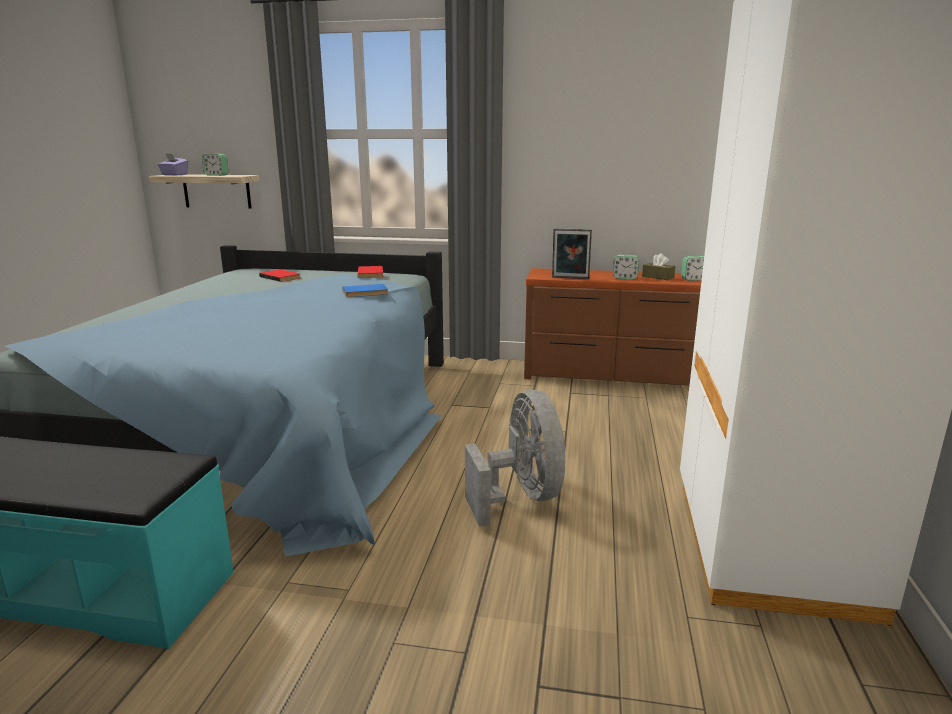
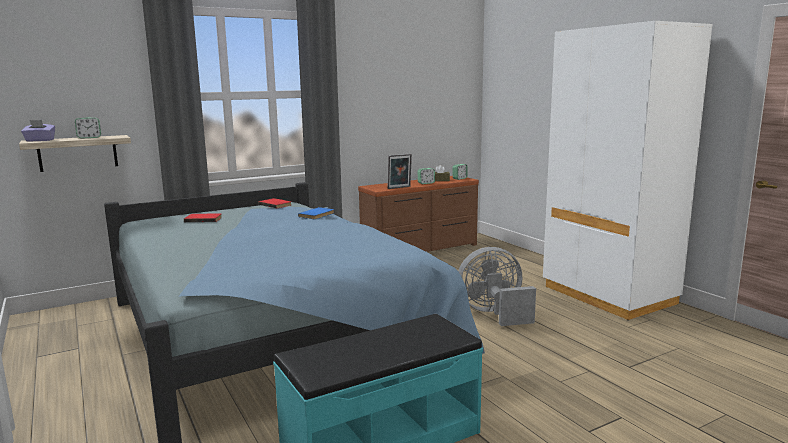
camera: 40 degrees left, 5 degrees down
grey fan [465,390,566,527] -> grey fan turned 45 degrees counterclockwise [458,247,536,326]

